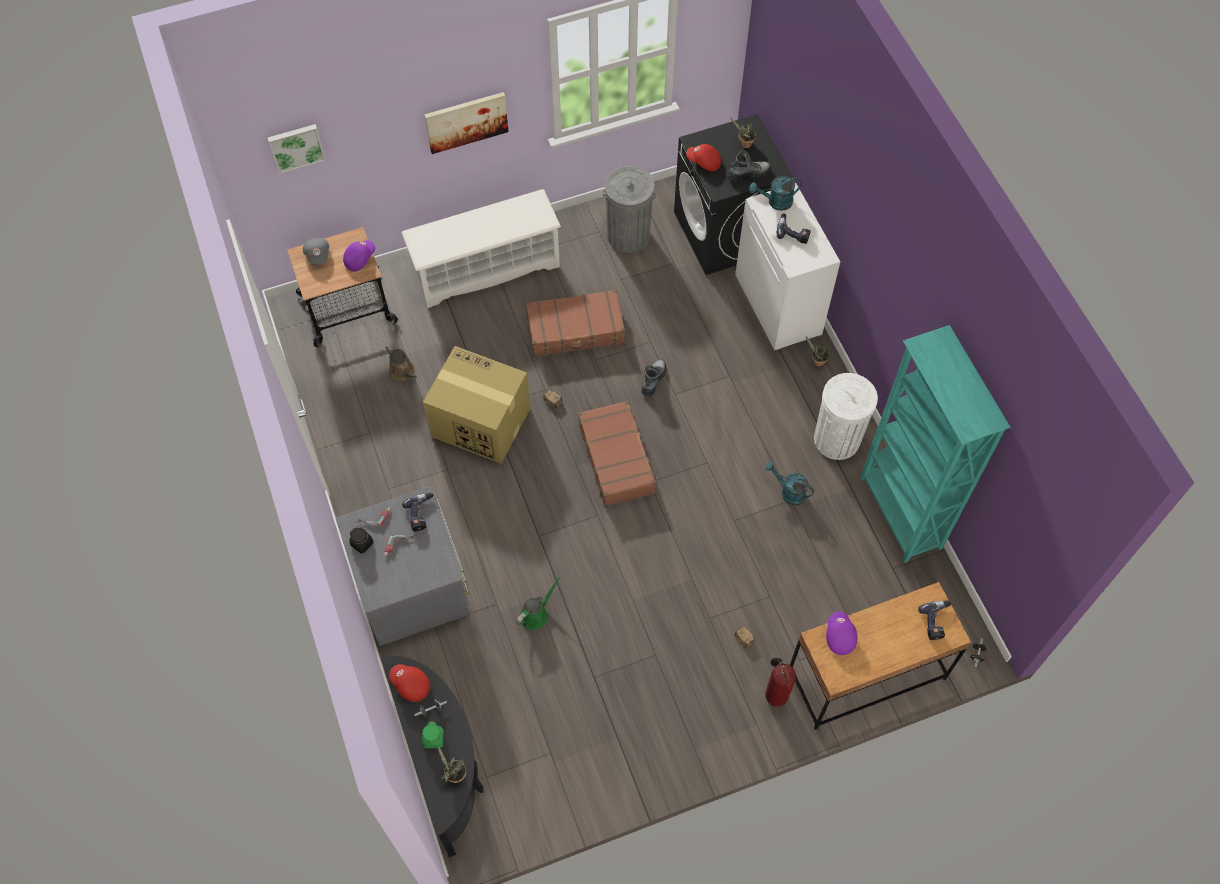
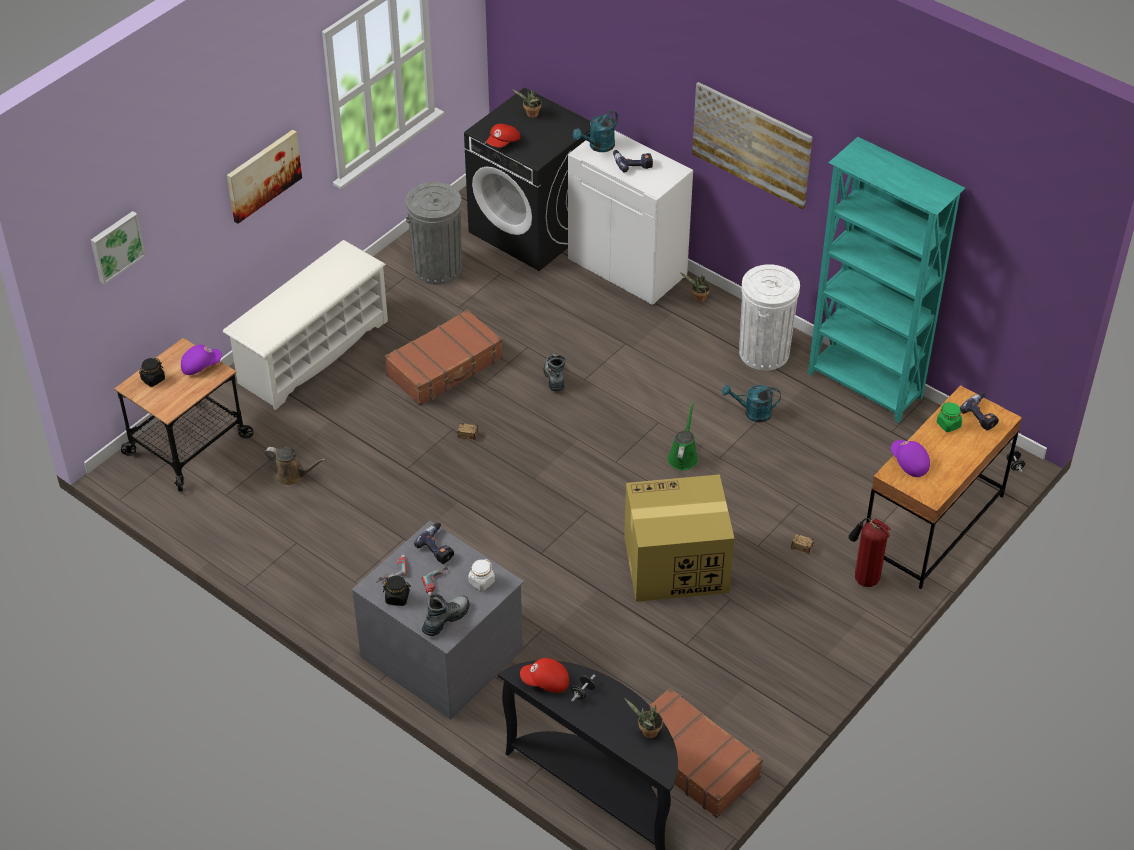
camera: 30 degrees left, 15 degrees down
grey cap [303,238,329,265] -> black jar [139,358,165,387]
purple cap [343,240,375,271] -> purple cap turned 60 degrees clockwise [181,345,222,375]
green jar [422,721,444,748] -> green jar moved to [937,402,962,432]
cardboard box [423,346,531,464] -> cardboard box moved to [624,474,735,602]
green watering can [516,575,562,630] -> green watering can moved to [668,402,698,470]
brown suitcase [578,401,656,507] -> brown suitcase moved to [650,688,763,818]
red cap [686,144,721,171] -> red cap turned 45 degrees counterclockwise [487,124,520,148]
boot [727,150,771,181] -> boot moved to [422,594,469,636]
none -> white jar [468,559,495,591]
none -> picture [692,82,813,209]

